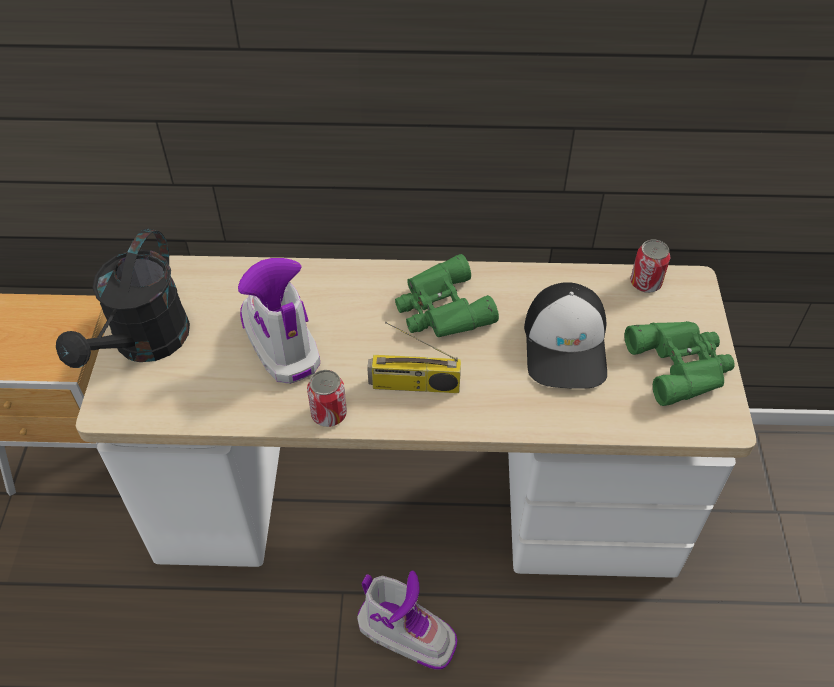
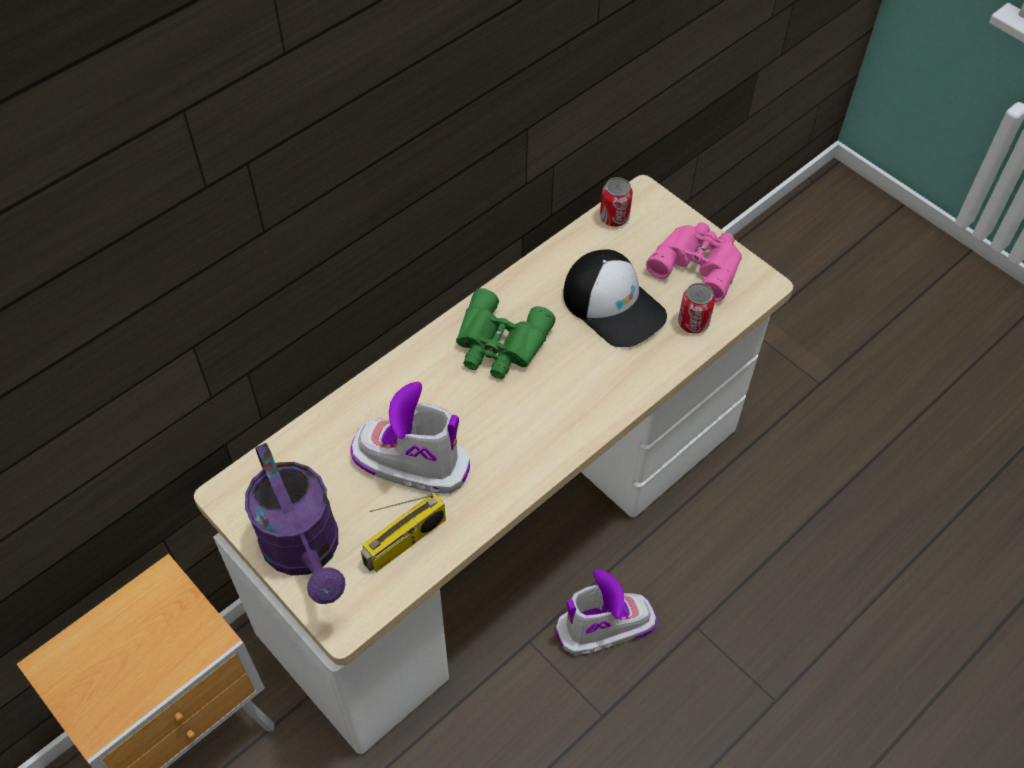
camera: 45 degrees left, 5 degrees up
black watering can [56,228,190,368] -> purple watering can [245,443,345,604]
can [307,370,347,427] -> can moved to [678,283,715,334]
radio [367,322,461,393] -> radio moved to [361,492,446,572]
green binoculars [624,321,735,406] -> pink binoculars [646,222,742,302]

